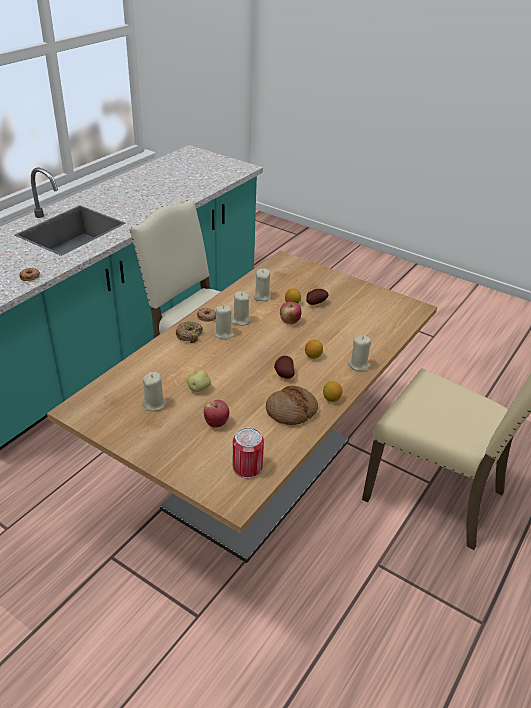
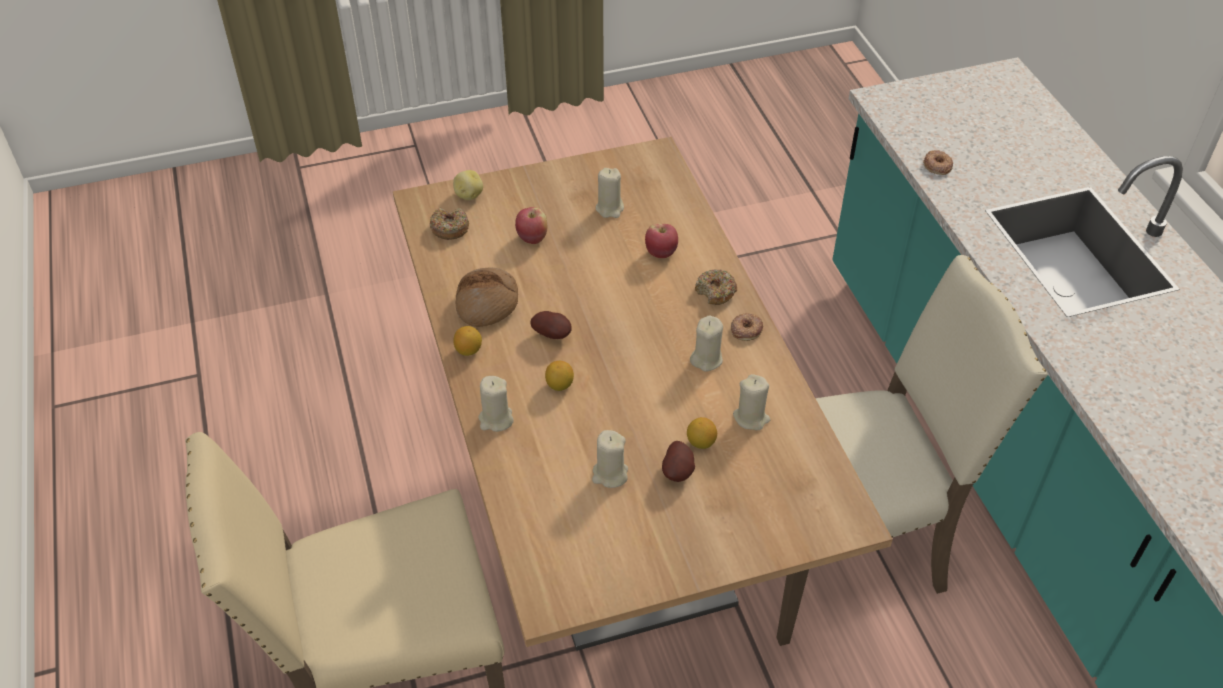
camera: 130 degrees right, 10 degrees up
potato [187,370,211,392] -> potato moved to [453,170,483,200]
beige candle [214,305,234,340] -> beige candle moved to [592,430,628,488]
can [233,428,264,479] -> donut [430,207,469,240]
apple [280,302,301,324] -> apple moved to [645,223,678,258]

